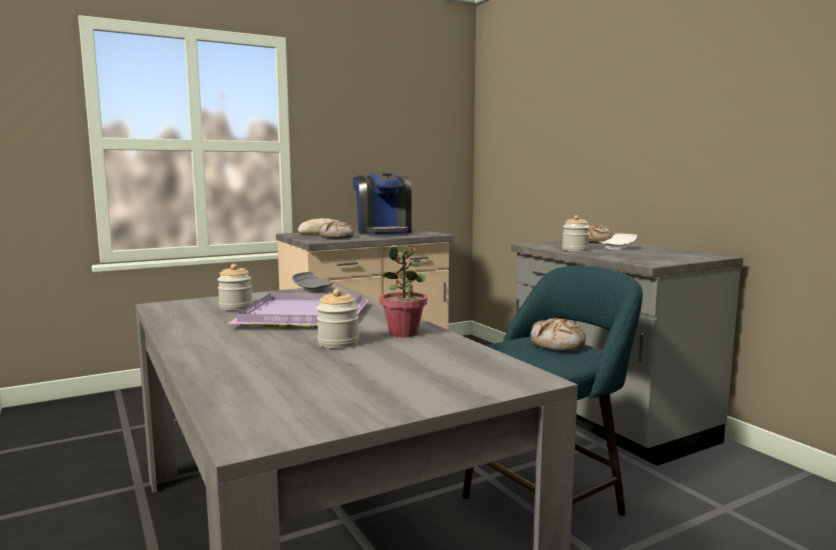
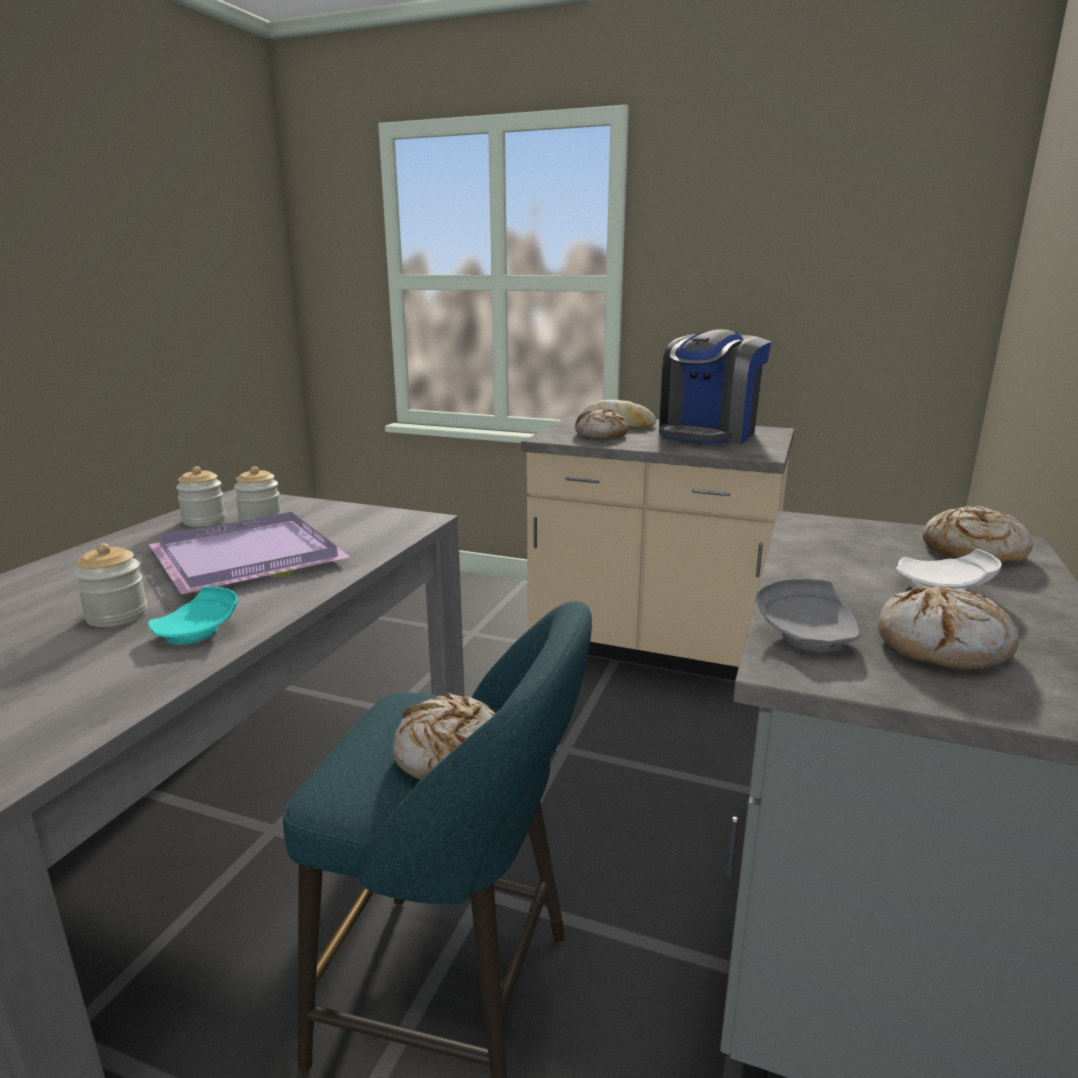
camera: 50 degrees right, 10 degrees up
grey plate [292,272,333,293] -> grey plate moved to [756,578,861,652]
potted plant [380,245,427,337] -> turquoise plate [148,587,238,644]
jar [562,215,590,252] -> jar moved to [176,466,226,527]
none -> bread [878,586,1019,670]

